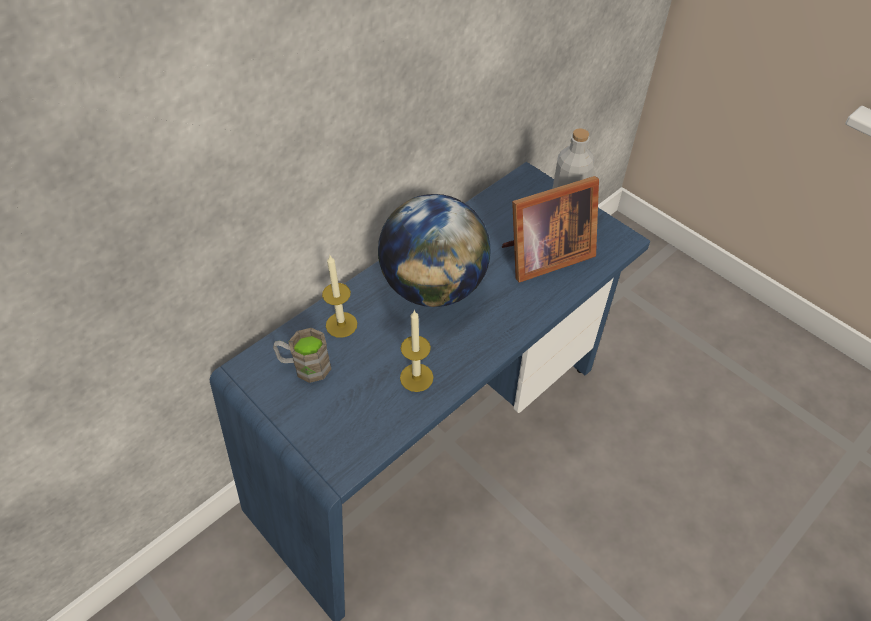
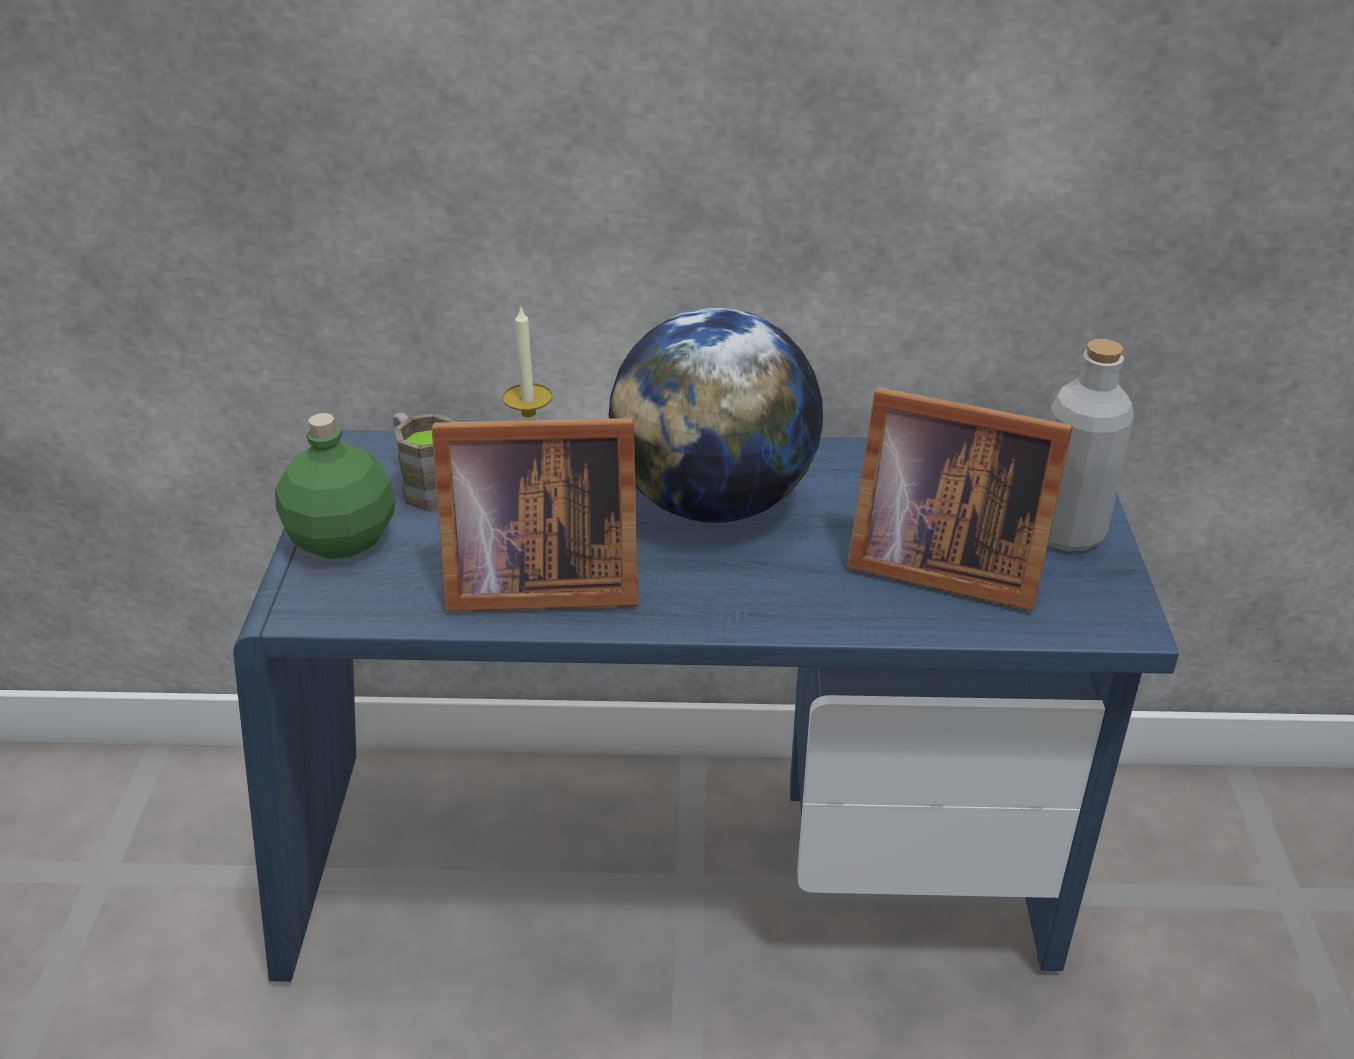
camera: 45 degrees right, 15 degrees down
candle [400,310,433,392] -> picture frame [432,418,638,611]
none -> green bottle [275,413,396,559]

